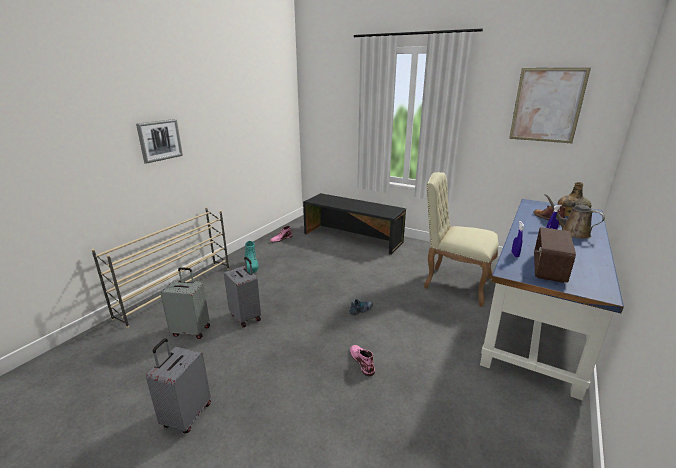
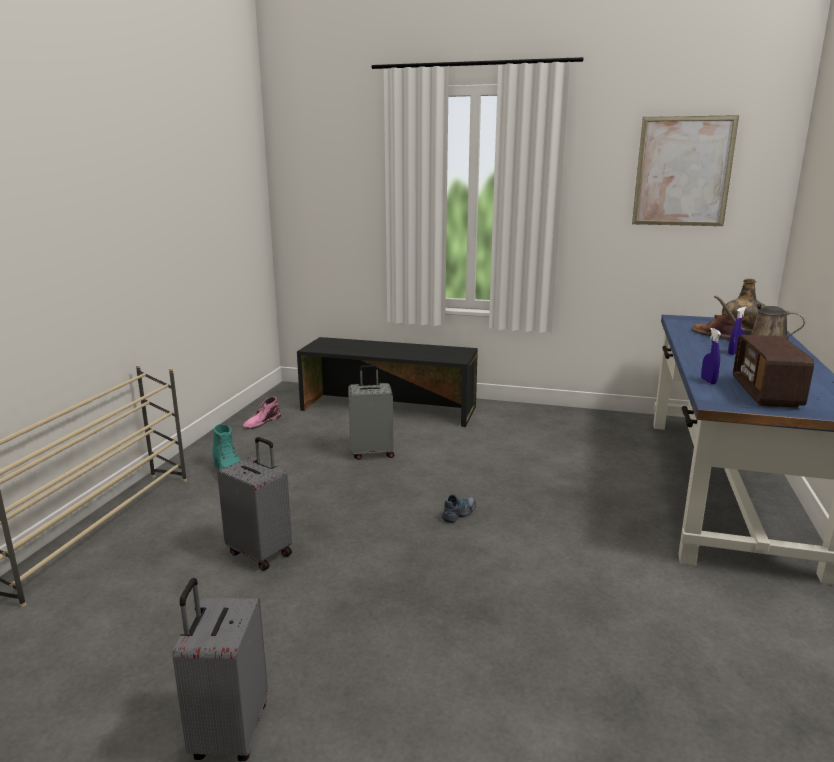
camera: 15 degrees left, 5 degrees down
picture [136,119,183,164] -> none
grey suitcase [160,267,210,339] -> grey suitcase moved to [348,365,394,460]
pink boot [350,345,375,376] -> none
beige chair [424,172,499,307] -> none

